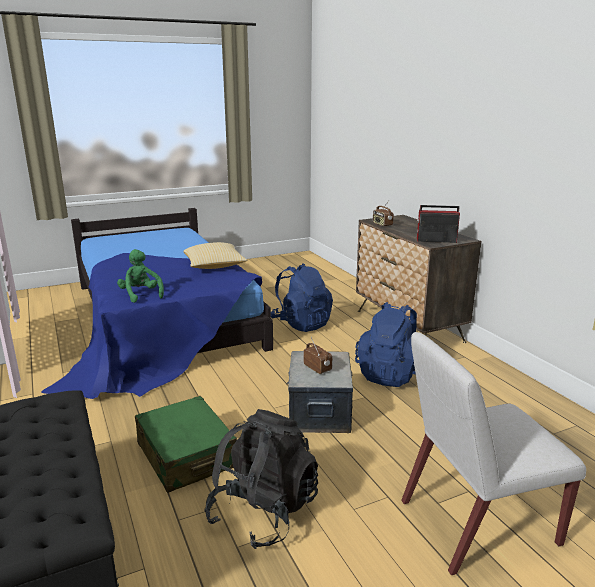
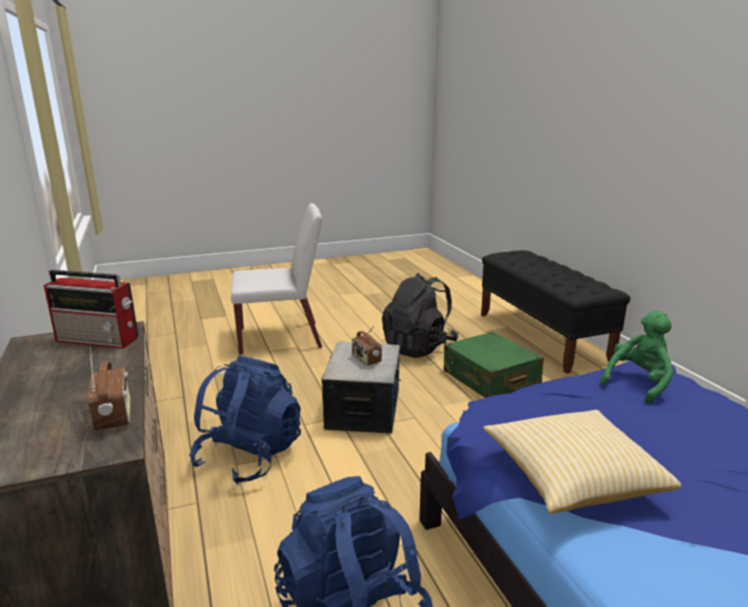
camera: 175 degrees left, 0 degrees up
green plush toy [117,249,164,303] -> green plush toy turned 105 degrees counterclockwise [600,310,674,404]

